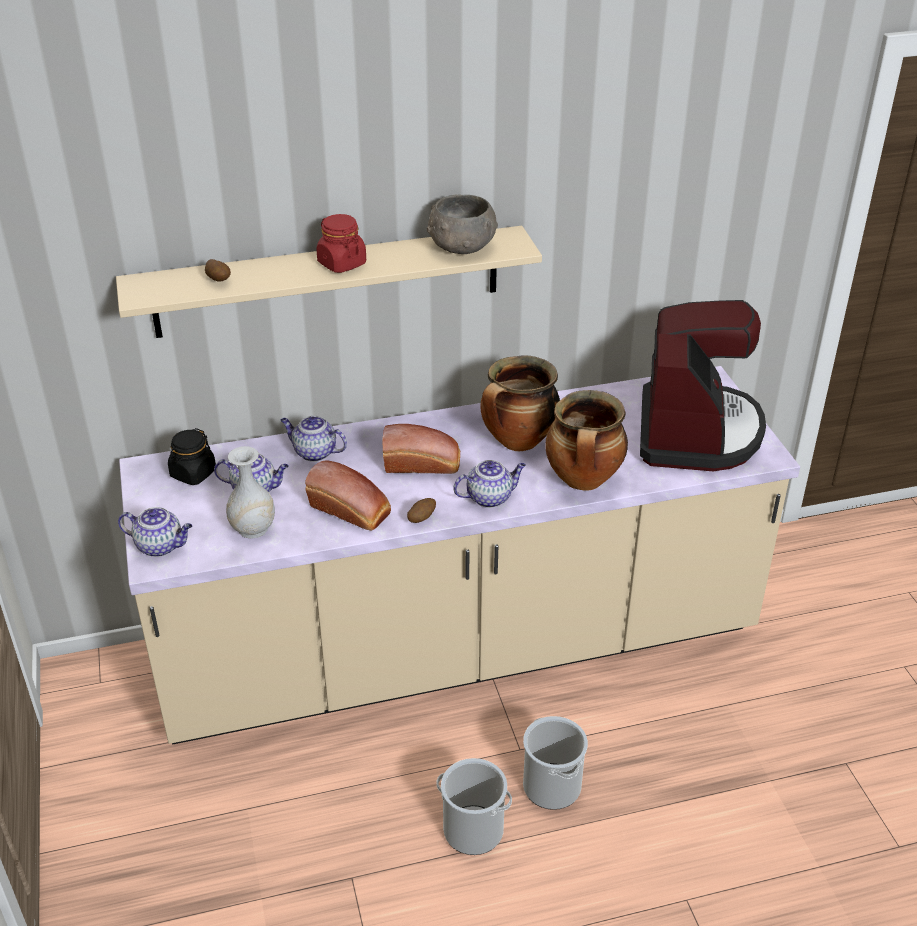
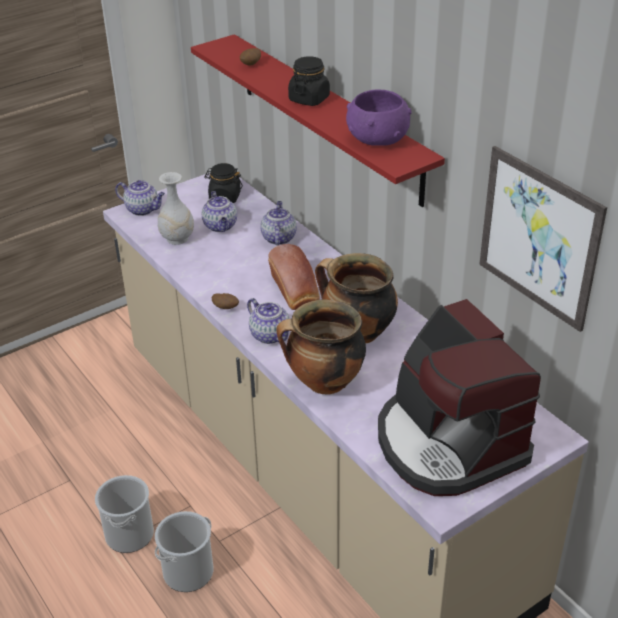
camera: 70 degrees right, 0 degrees up
beige shelf [116,226,542,338] -> red shelf [191,34,445,207]
teapot [118,507,192,557] -> teapot turned 60 degrees counterclockwise [115,180,165,216]
bread [305,460,391,531] -> none
red jar [316,214,366,273] -> black jar [288,56,330,106]
grey bowl [427,195,498,254] -> purple bowl [346,90,412,146]
coffee machine [640,300,766,471] -> coffee machine turned 75 degrees clockwise [378,299,541,496]
none -> picture [479,146,607,332]

